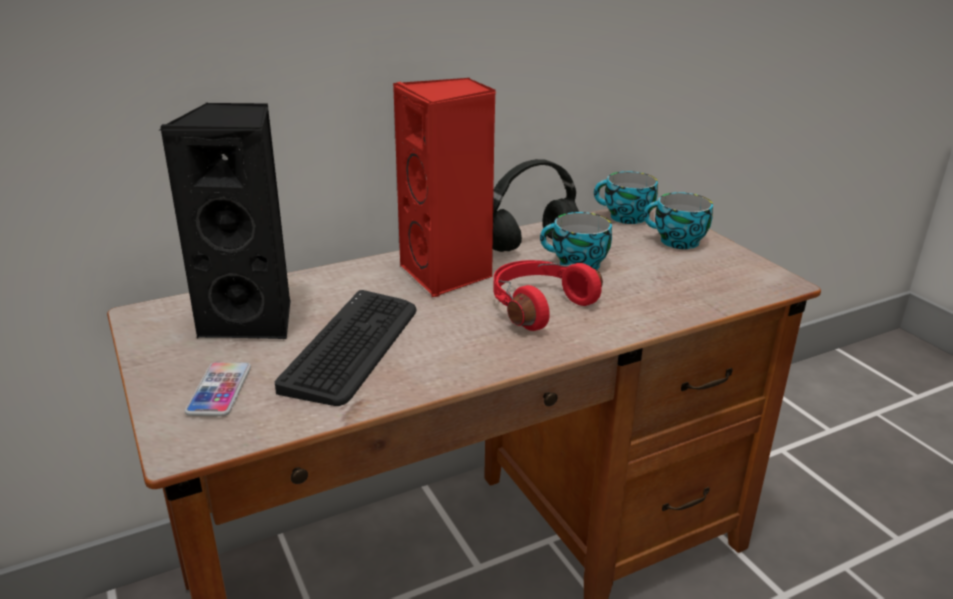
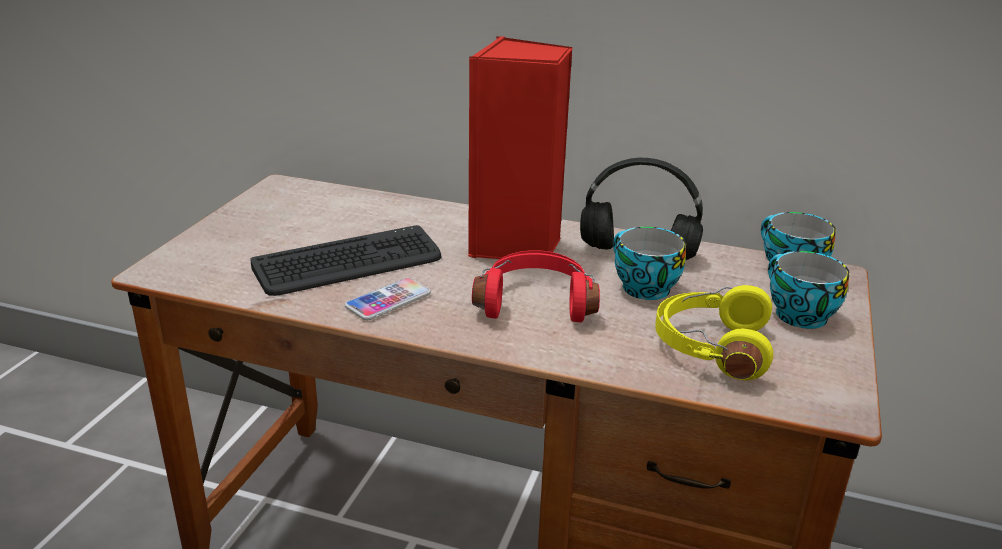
camera: 45 degrees right, 0 degrees up
black speaker [160,102,291,339] -> none
phone [185,362,251,416] -> phone moved to [345,278,431,320]
none -> yellow headphones [655,285,773,380]

